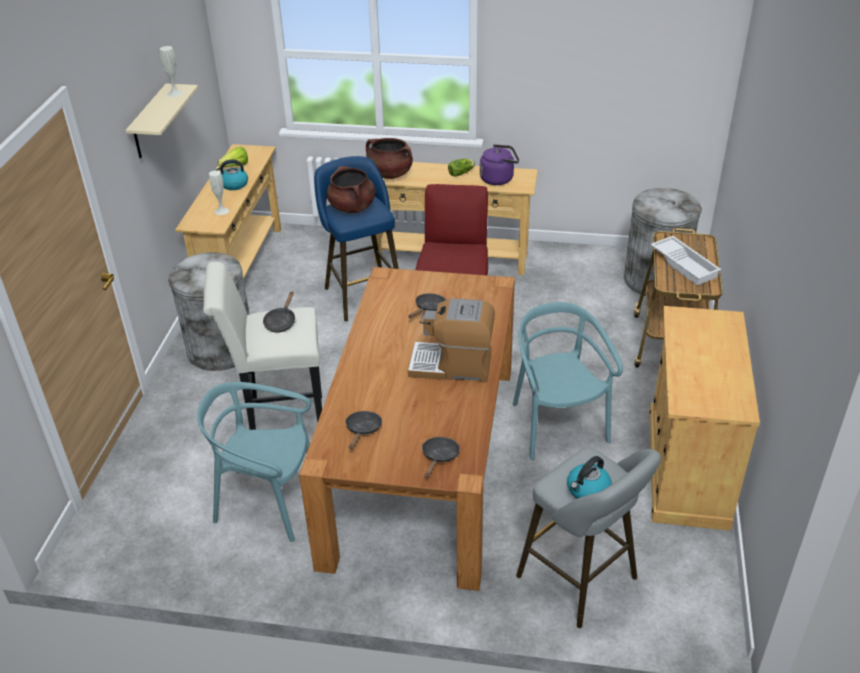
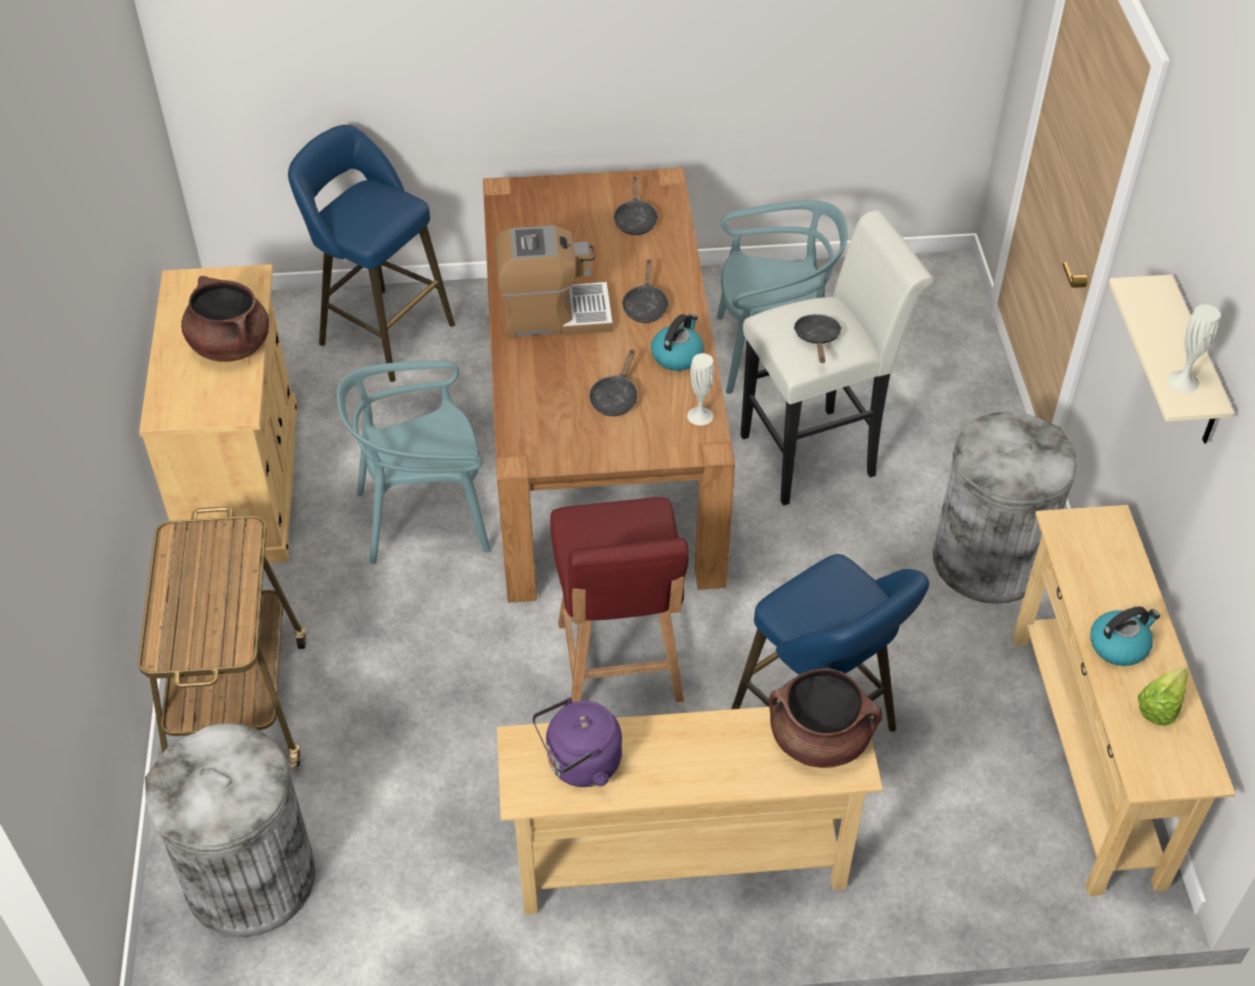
camera: 165 degrees right, 10 degrees up
white vase [209,170,229,215] -> white vase moved to [687,353,714,426]
brown cooking pot [327,166,375,213] -> brown cooking pot moved to [181,276,269,362]
black frying pan [422,437,460,477] -> black frying pan moved to [622,259,669,323]
lettuce [448,158,475,177] -> none
turquoise chair [513,302,623,460] -> turquoise chair turned 105 degrees clockwise [337,360,491,564]
grey stool [516,447,661,628] -> blue stool [288,125,455,382]
kettle [567,456,611,499] -> kettle moved to [651,314,704,371]
white tray [651,236,721,285] -> none

